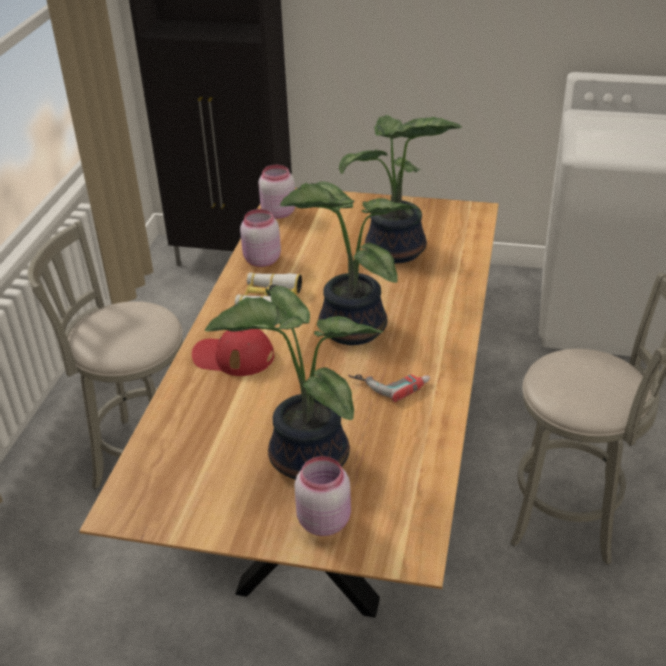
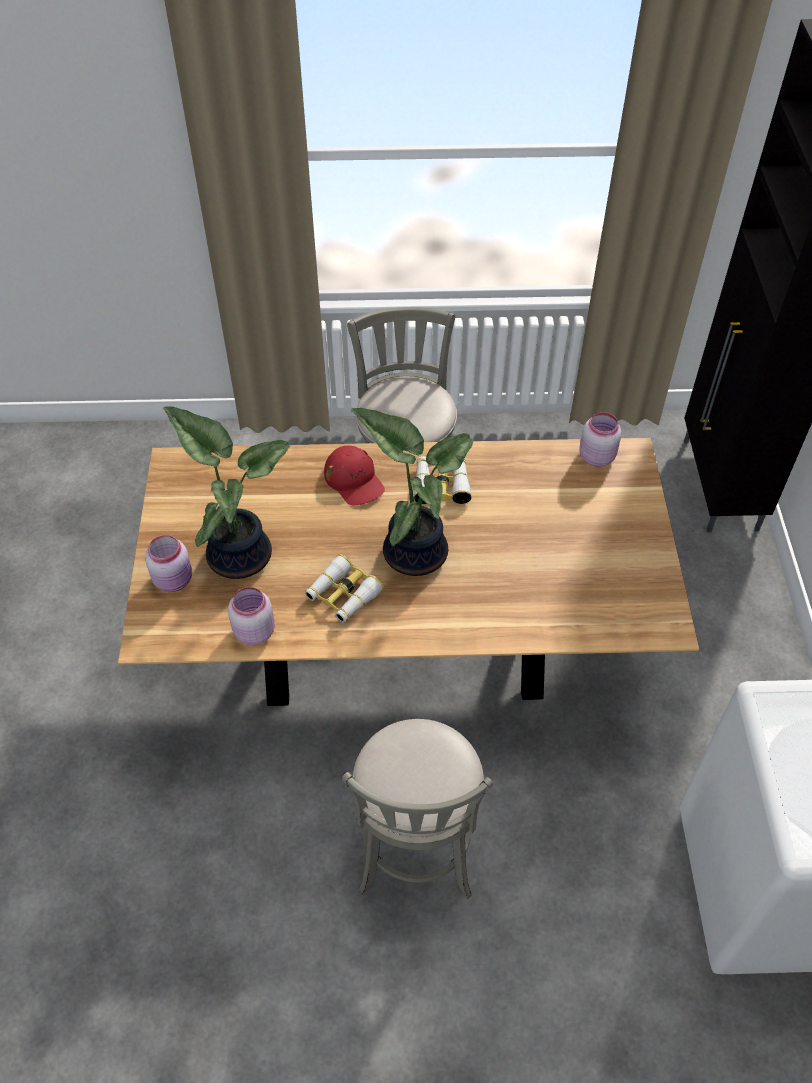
camera: 75 degrees right, 15 degrees up
red cap [192,329,274,376] -> red cap turned 150 degrees clockwise [324,446,385,506]
pink jar [240,209,281,267] -> pink jar moved to [228,587,275,645]
potted plant [339,115,462,263] -> none
power drill [348,374,430,402] -> binoculars [305,554,384,623]

